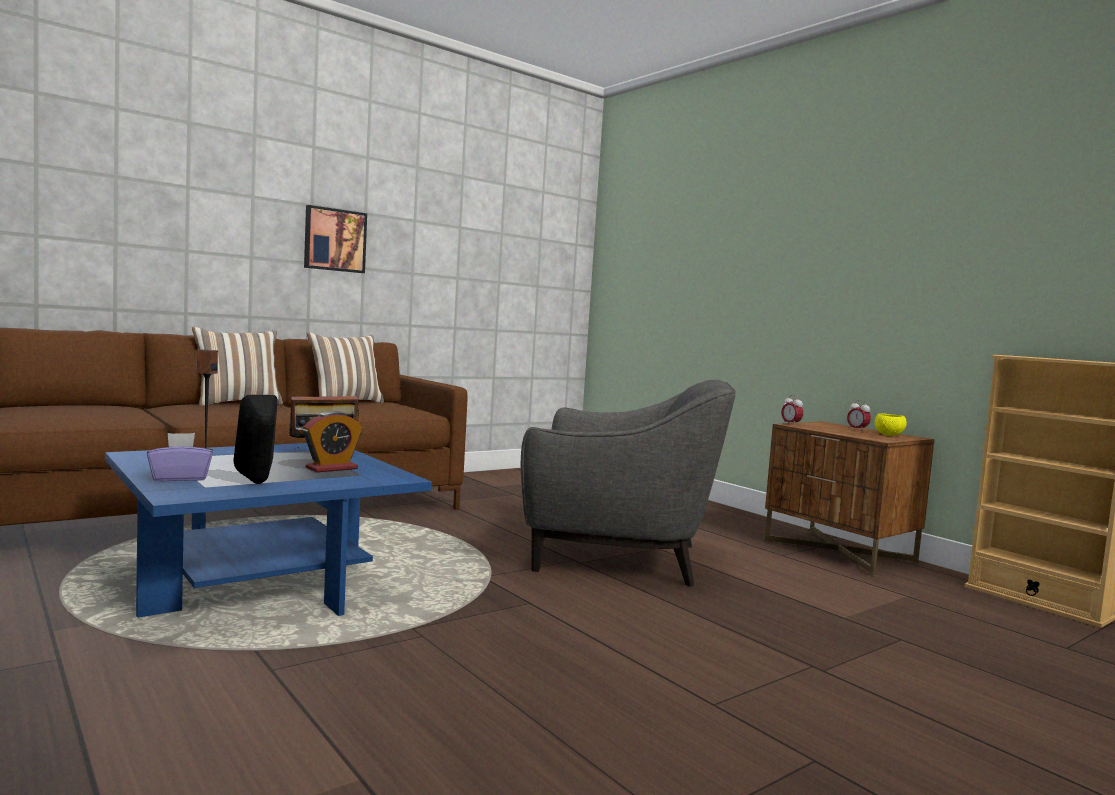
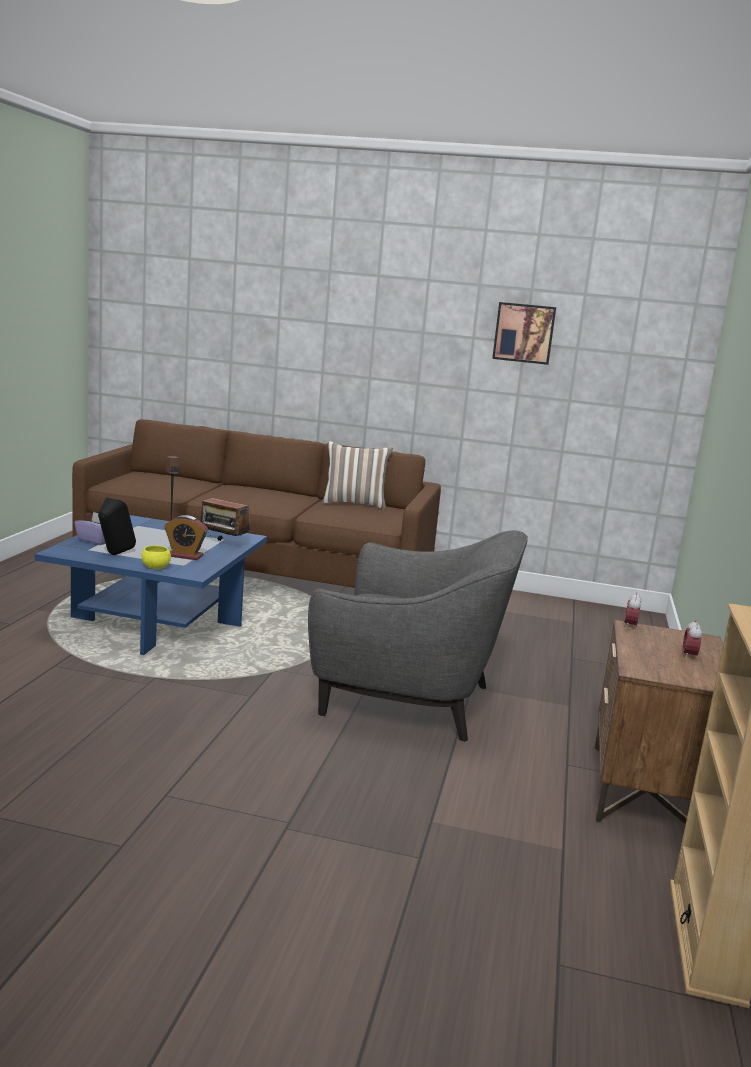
camera: 50 degrees right, 10 degrees up
pillow [192,327,283,406] -> none
picture [304,205,367,273] -> picture moved to [492,302,556,365]
grey armchair [521,380,736,586] -> grey armchair turned 45 degrees counterclockwise [308,530,528,742]
yellow bowl [875,413,907,436] -> yellow bowl moved to [141,545,171,569]

